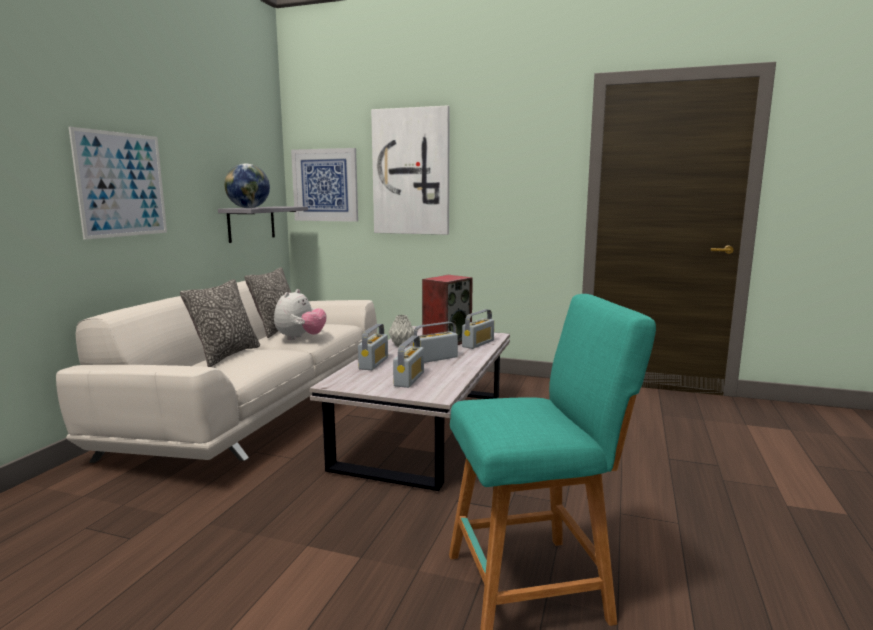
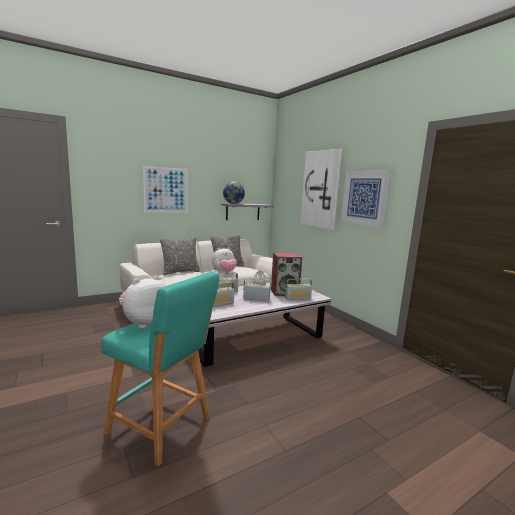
camera: 40 degrees right, 0 degrees up
picture [291,148,358,222] -> picture moved to [341,170,391,228]
none -> plush toy [119,276,167,328]

